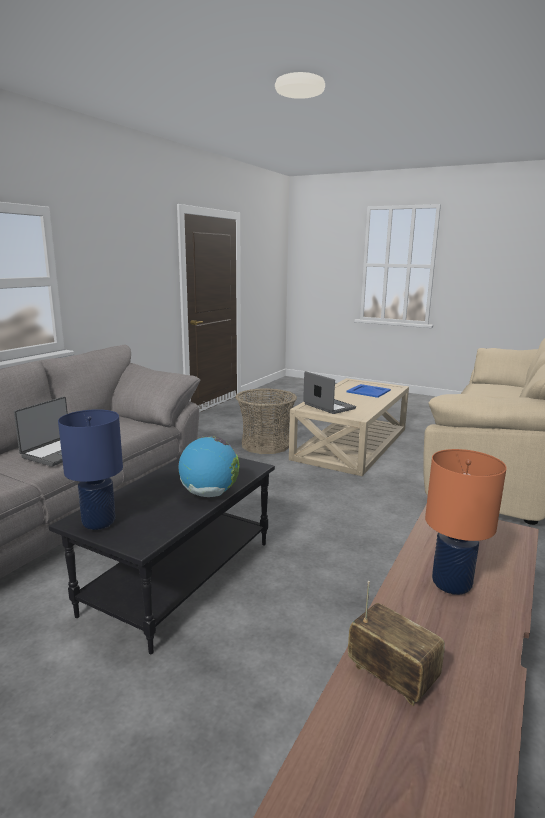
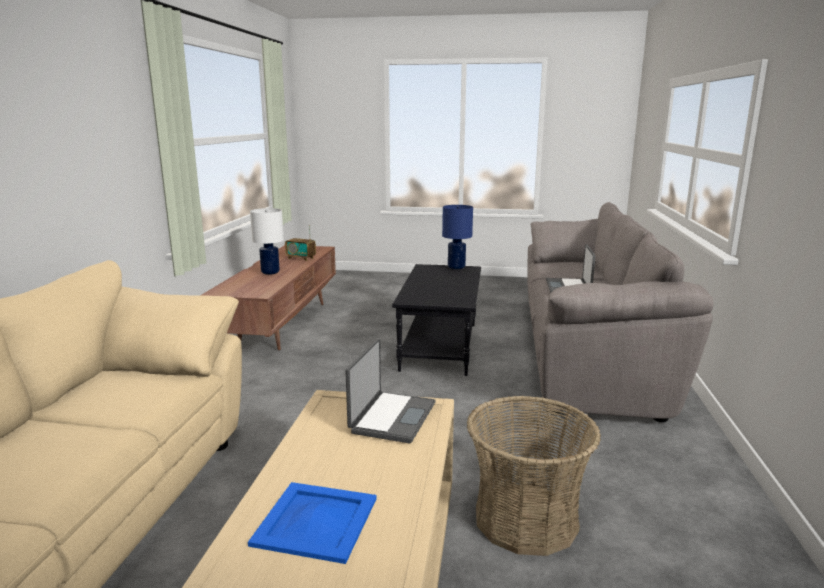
camera: 160 degrees right, 0 degrees up
globe [178,436,240,497] -> none
laptop [303,371,356,414] -> laptop turned 105 degrees counterclockwise [346,339,436,443]
orange table lamp [425,449,507,595] -> white table lamp [250,208,284,275]

